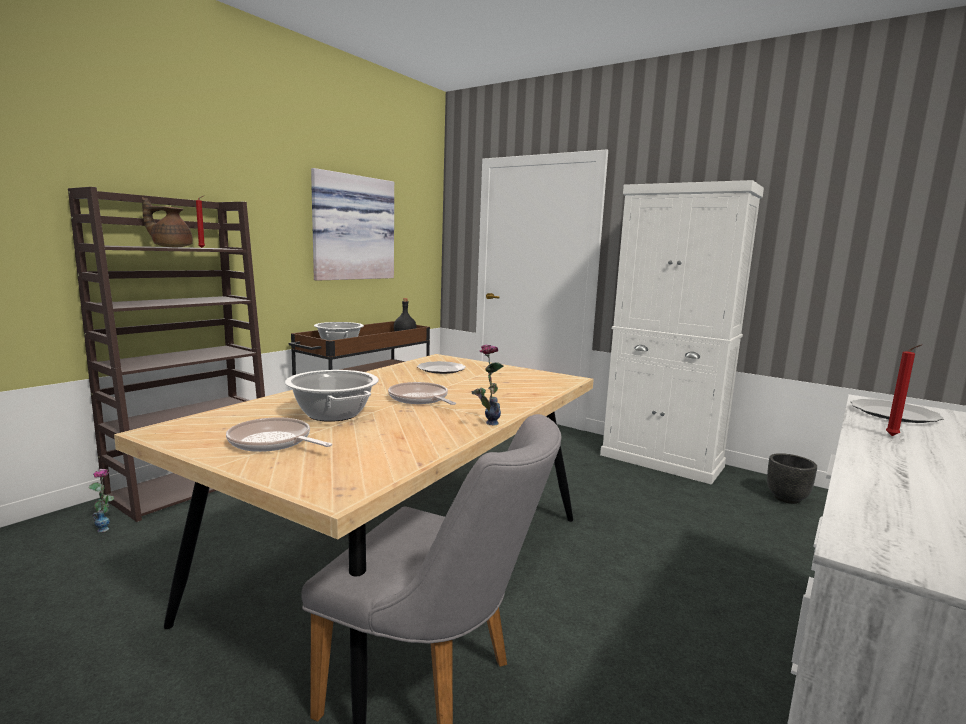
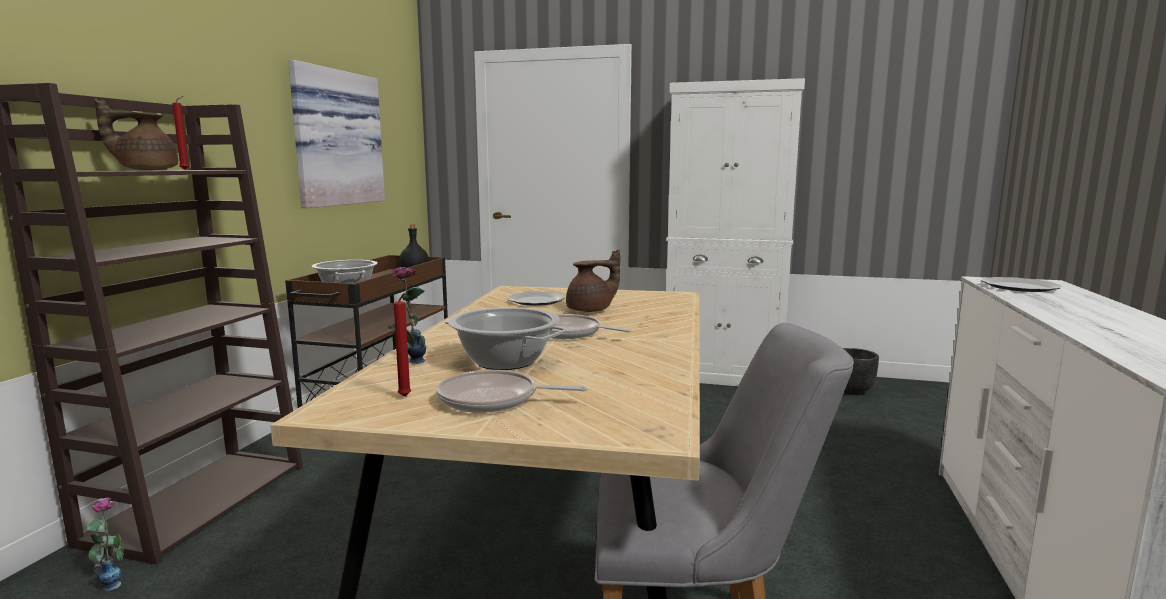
camera: 20 degrees left, 0 degrees up
vase [472,345,503,425] -> vase moved to [388,267,426,364]
red candle [886,345,922,436] -> red candle moved to [393,293,411,397]
none -> brown teapot [566,249,620,312]

